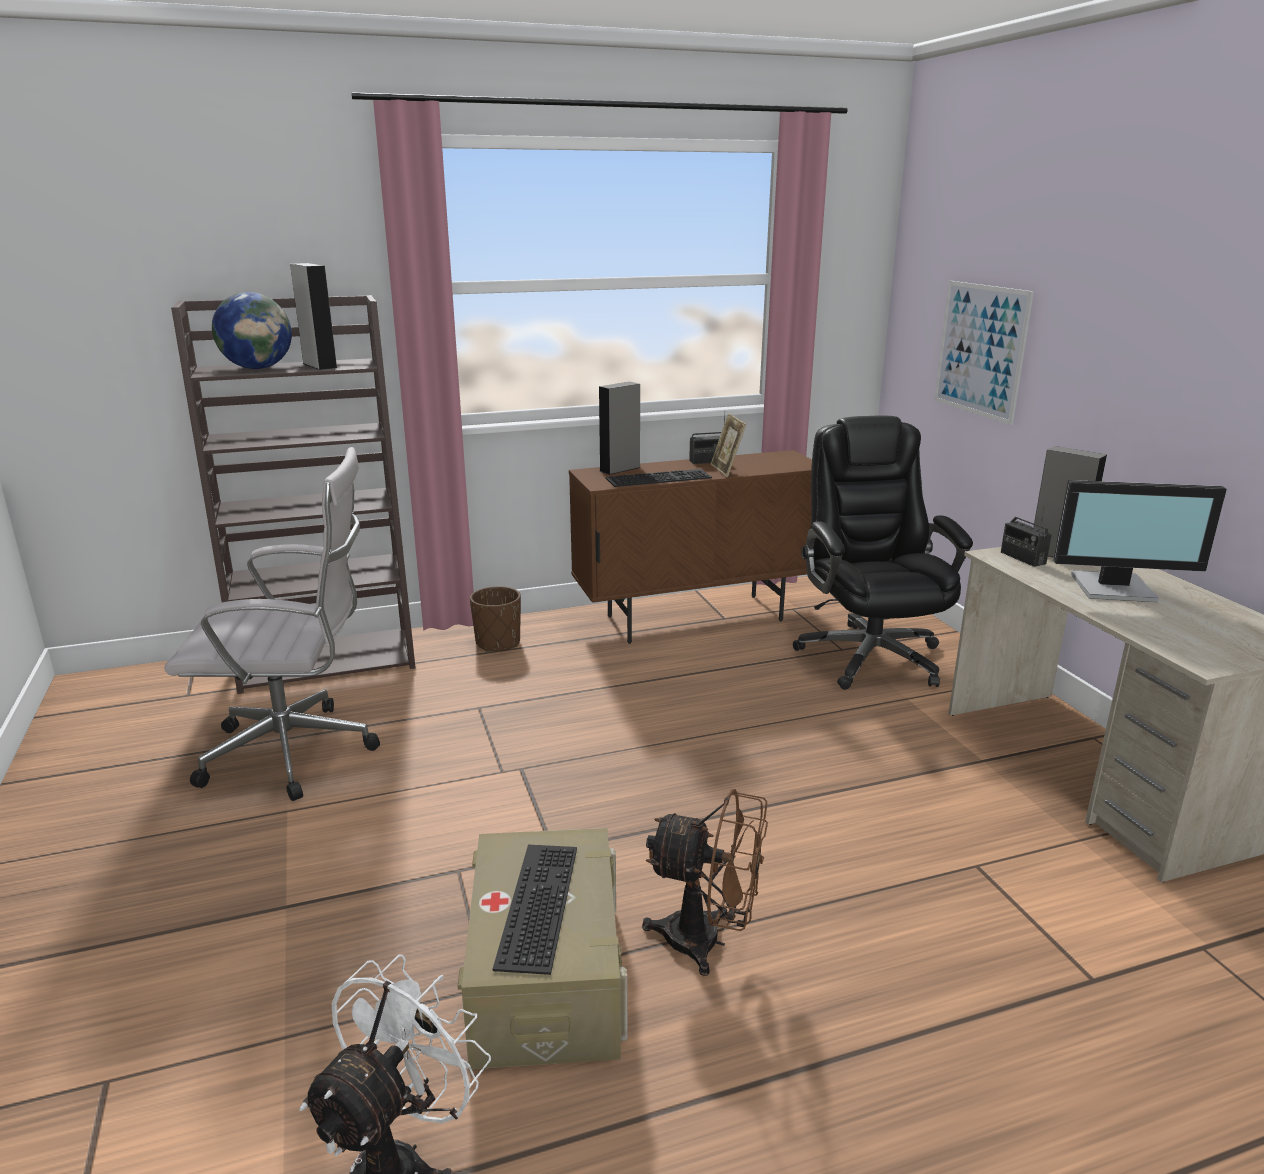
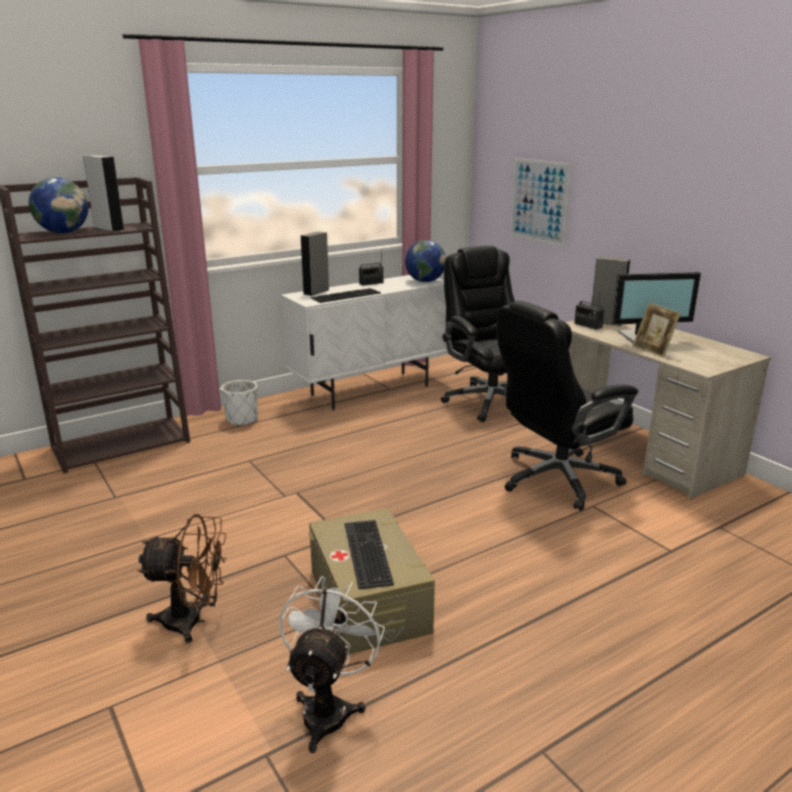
camera: 15 degrees left, 0 degrees up
white office chair [164,447,380,801] -> none
brown planter [470,586,521,652] -> white planter [221,380,258,426]
brown cabinet [569,450,812,644] -> white cabinet [281,275,448,411]
brown fan [642,789,768,976] -> brown fan moved to [137,514,227,643]
picture frame [711,413,746,477] -> picture frame moved to [633,303,681,358]
none -> globe [405,240,446,282]
none -> black office chair [497,301,638,511]

